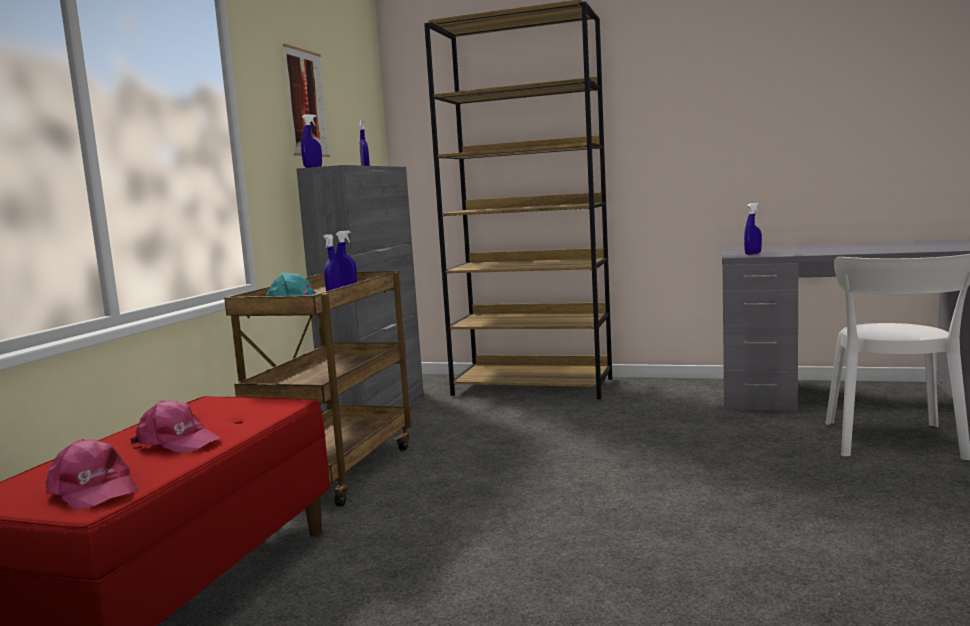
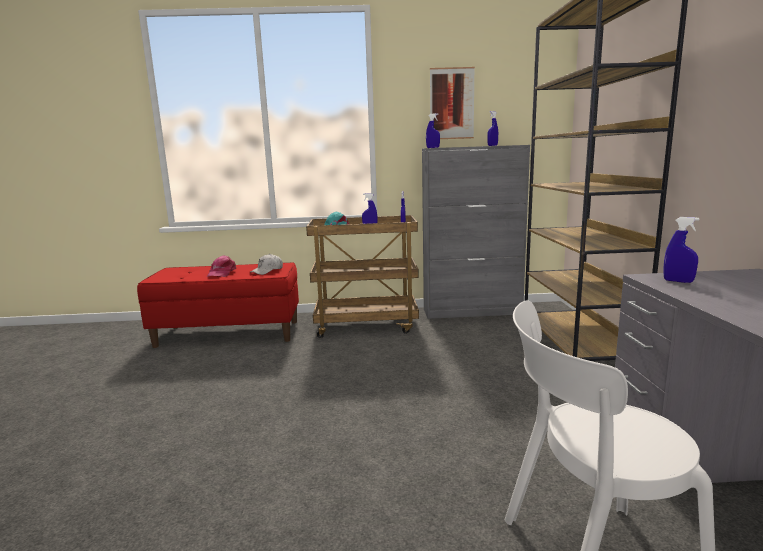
camera: 70 degrees right, 5 degrees up
pink cap [45,439,138,510] -> none
none -> white cap [250,254,283,275]

